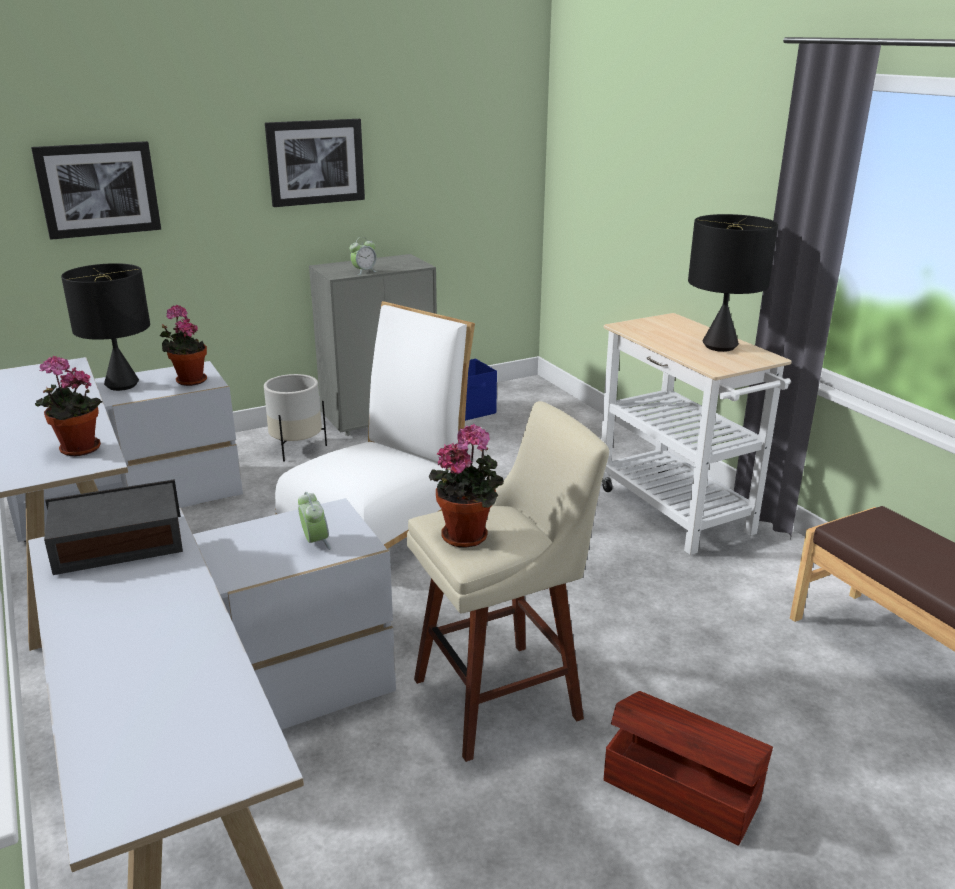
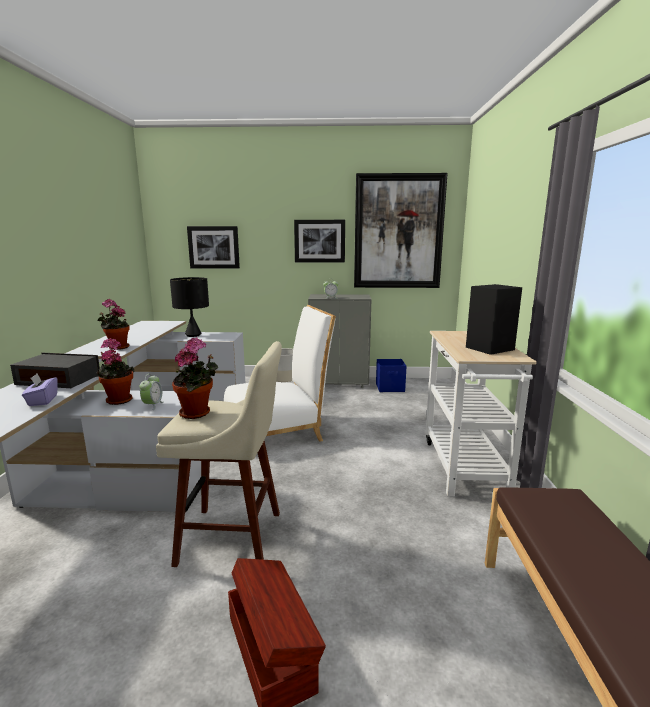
camera: 30 degrees right, 10 degrees down
potted plant [160,305,207,386] -> potted plant moved to [96,338,135,405]
black table lamp [688,214,778,352] -> black speaker [466,284,522,355]
none -> purple tissue box [22,374,58,406]
none -> picture [354,173,448,288]

